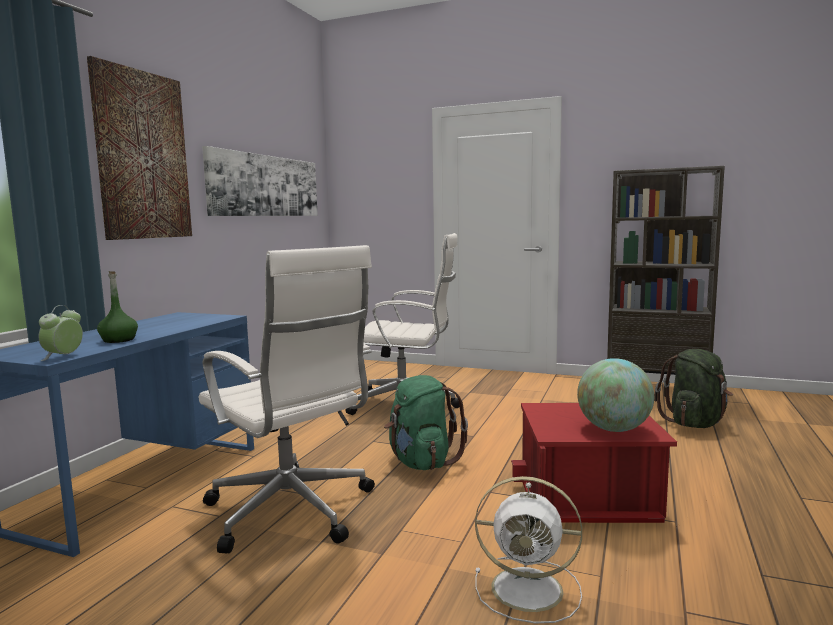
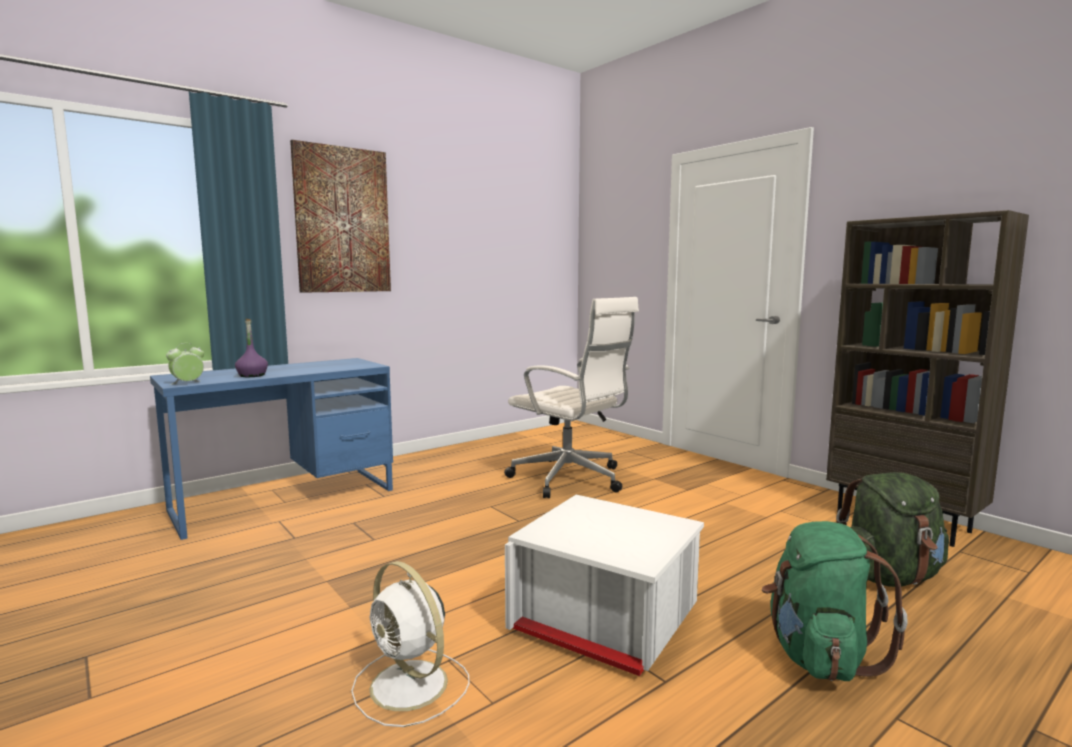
camera: 30 degrees right, 0 degrees up
green bottle [97,271,138,343] -> purple bottle [235,319,268,377]
white office chair [199,245,375,553] -> none
picture [202,146,318,216] -> none
green backpack [384,375,468,470] -> green backpack moved to [762,521,908,681]
red storage box [511,403,677,523] -> white storage box [505,495,704,676]
globe [577,358,654,432] -> none

